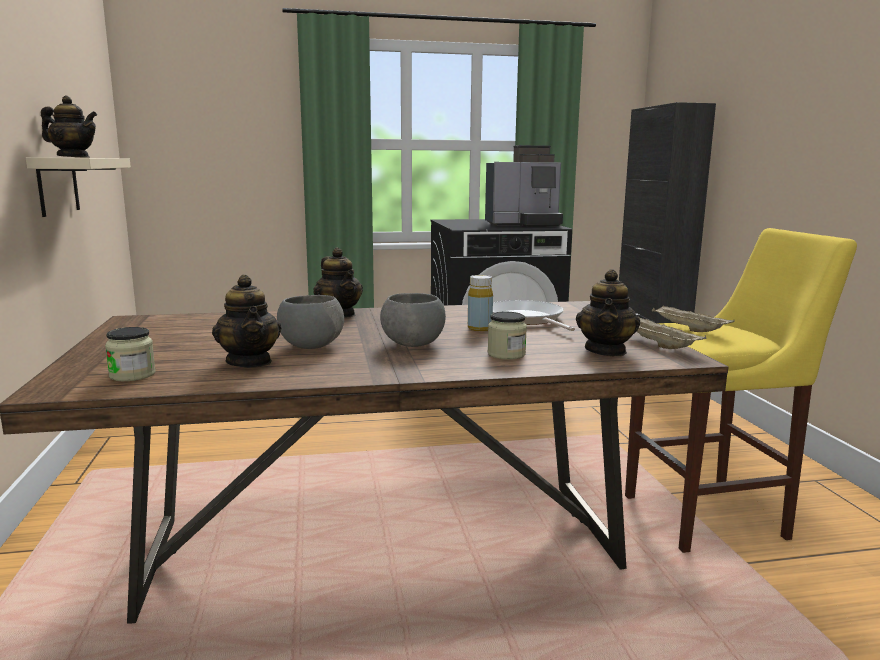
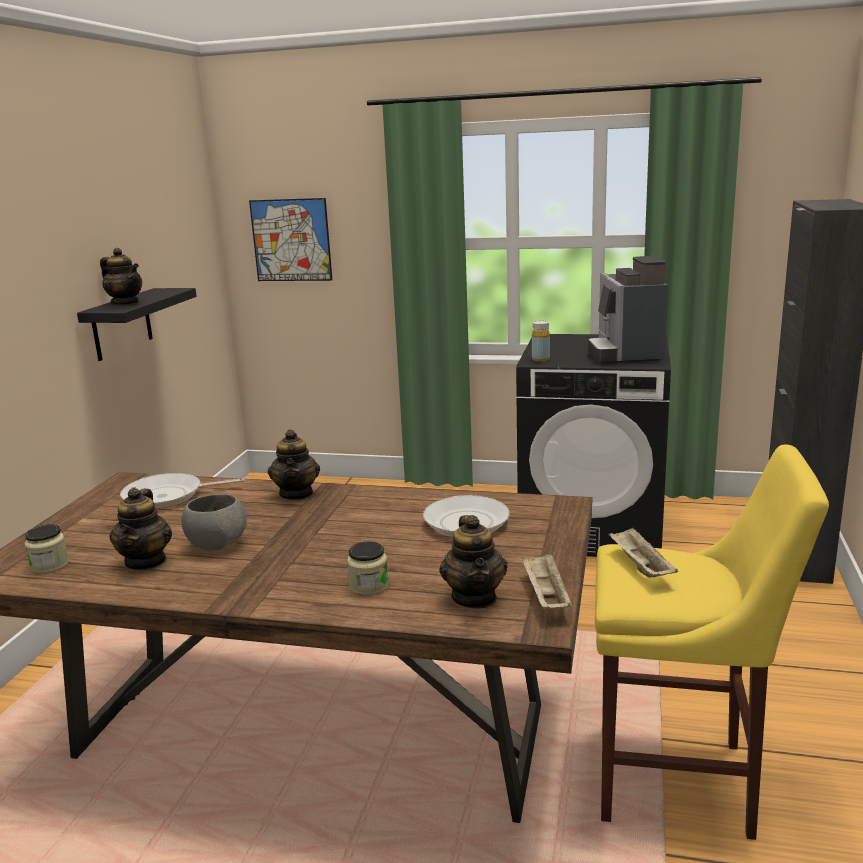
camera: 25 degrees right, 5 degrees up
beige shelf [26,157,131,217] -> black shelf [77,288,197,361]
grey bowl [380,293,446,347] -> none
yellow bottle [468,275,493,331] -> yellow bottle moved to [532,321,550,362]
coffee machine [485,145,563,227] -> coffee machine turned 75 degrees clockwise [588,256,668,364]
teapot [576,269,640,356] -> teapot turned 45 degrees counterclockwise [439,515,508,609]
none -> frying pan [120,473,245,509]
none -> picture [249,198,332,281]

